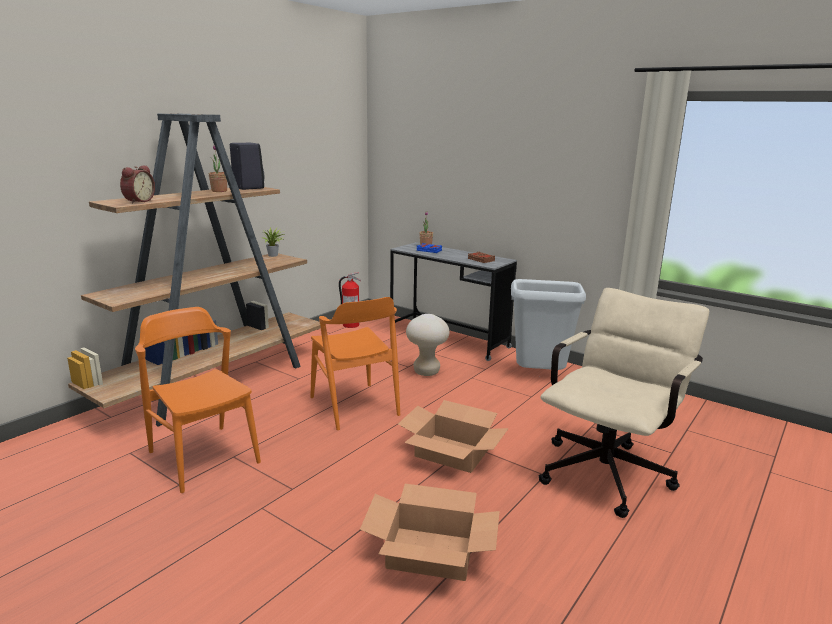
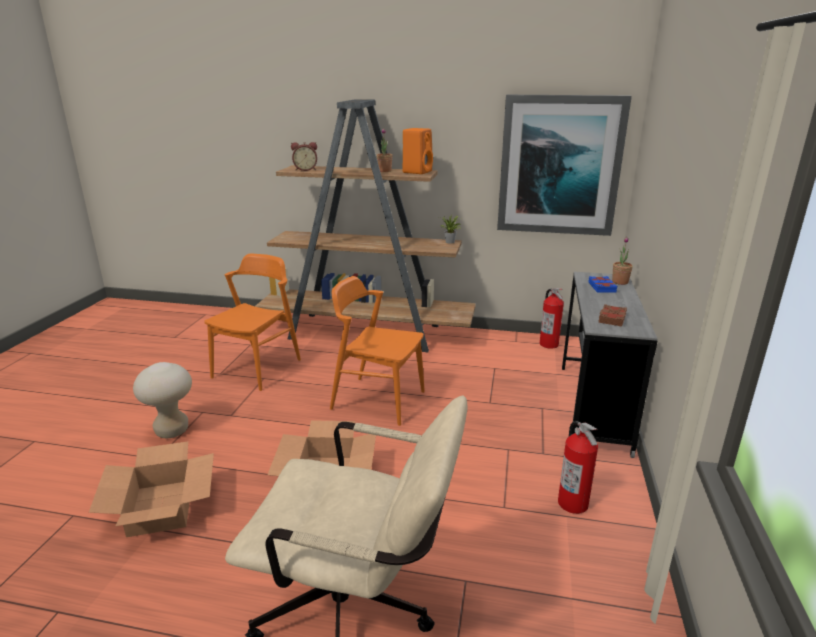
camera: 65 degrees right, 5 degrees up
black speaker [230,143,264,190] -> orange speaker [402,128,433,174]
orange chair [310,297,400,430] -> orange chair turned 75 degrees clockwise [330,276,425,426]
beige stool [406,314,449,376] -> beige stool moved to [133,362,192,438]
grey trash can [511,279,586,370] -> fire extinguisher [558,421,598,514]
none -> picture [497,95,632,236]

